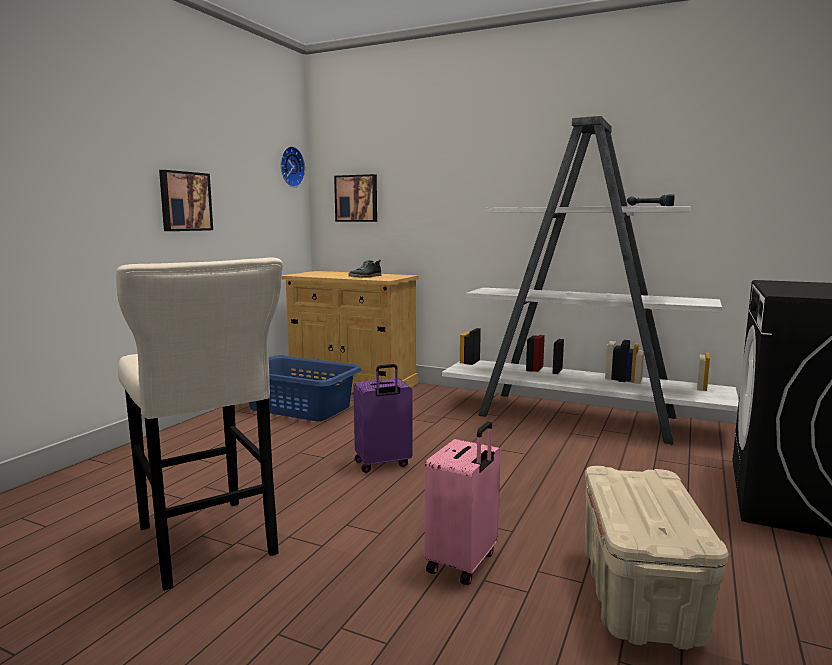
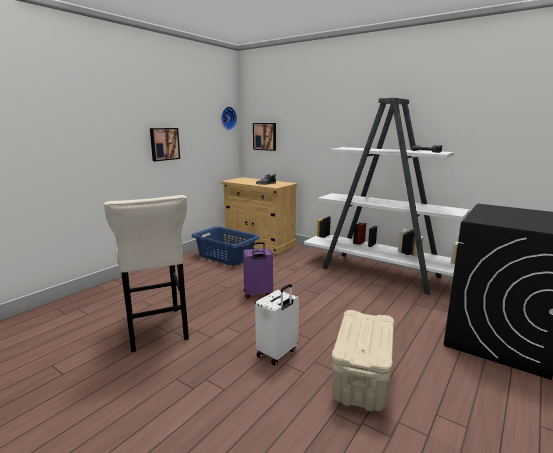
camera: 10 degrees right, 5 degrees up
pink suitcase [425,422,501,585] -> white suitcase [255,284,299,365]

